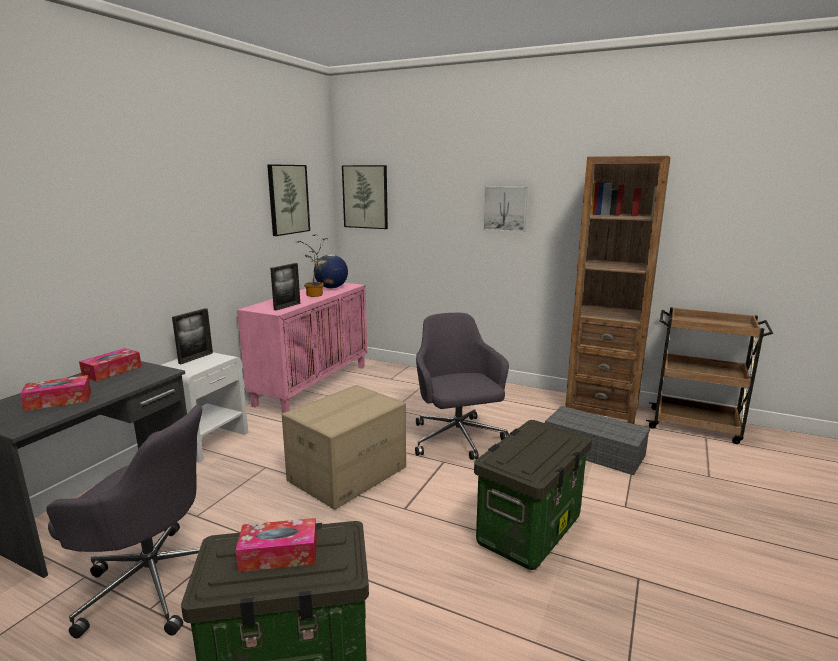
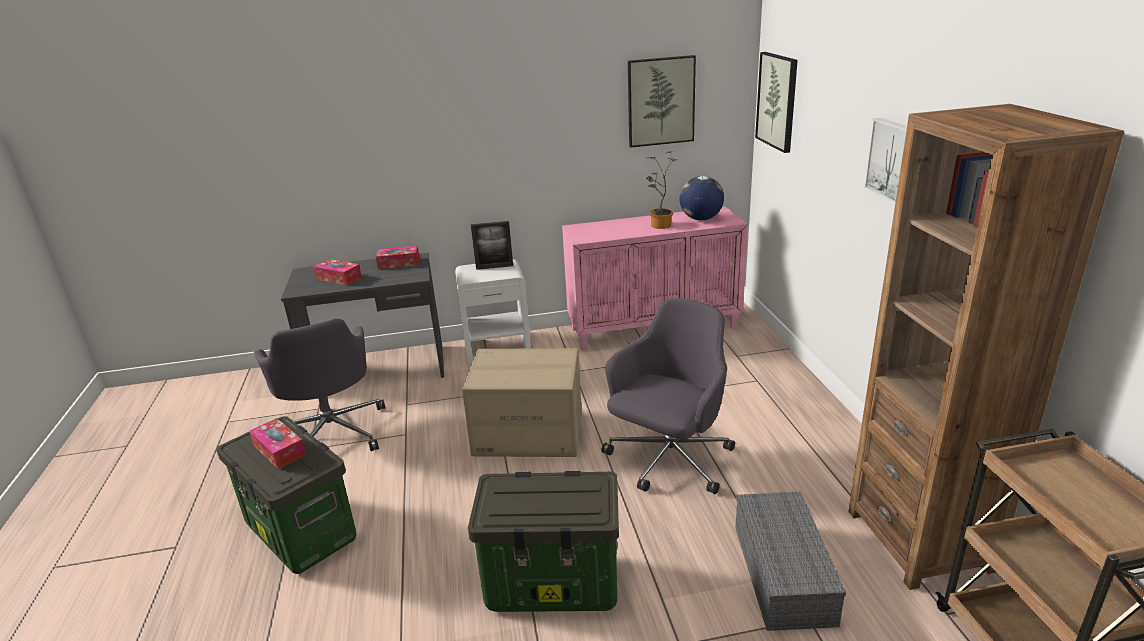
camera: 55 degrees right, 10 degrees up
picture frame [270,263,300,311] -> none

